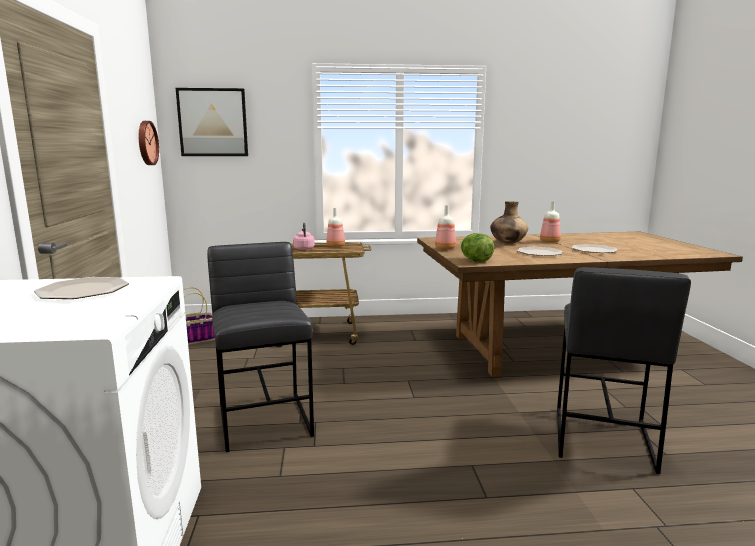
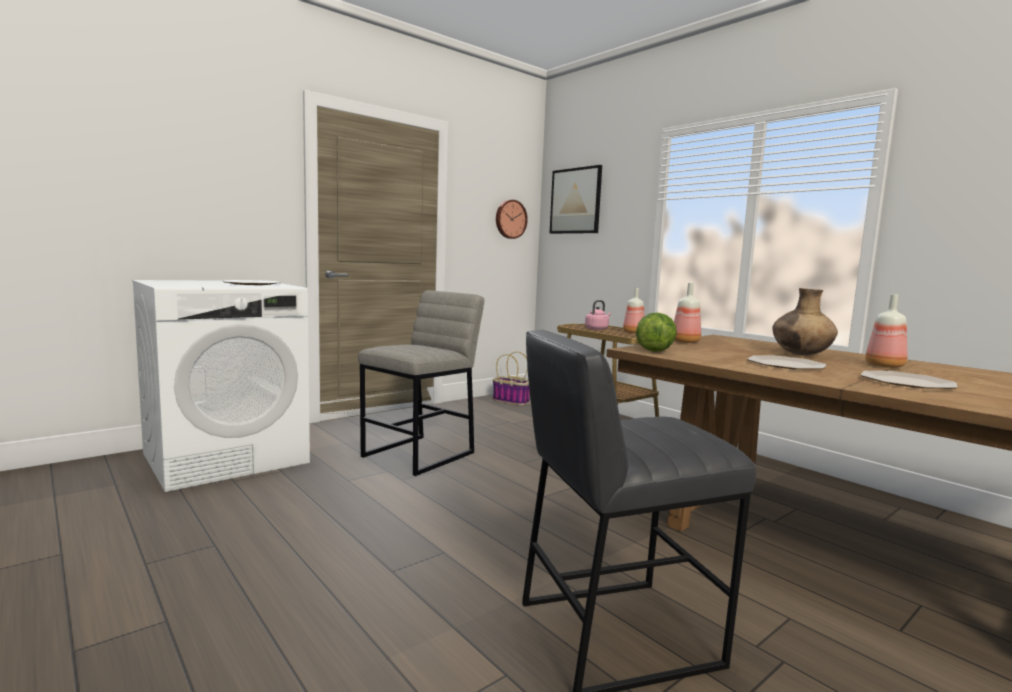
camera: 55 degrees right, 5 degrees down
grey stool [207,242,314,452] -> grey chair [358,290,484,476]

